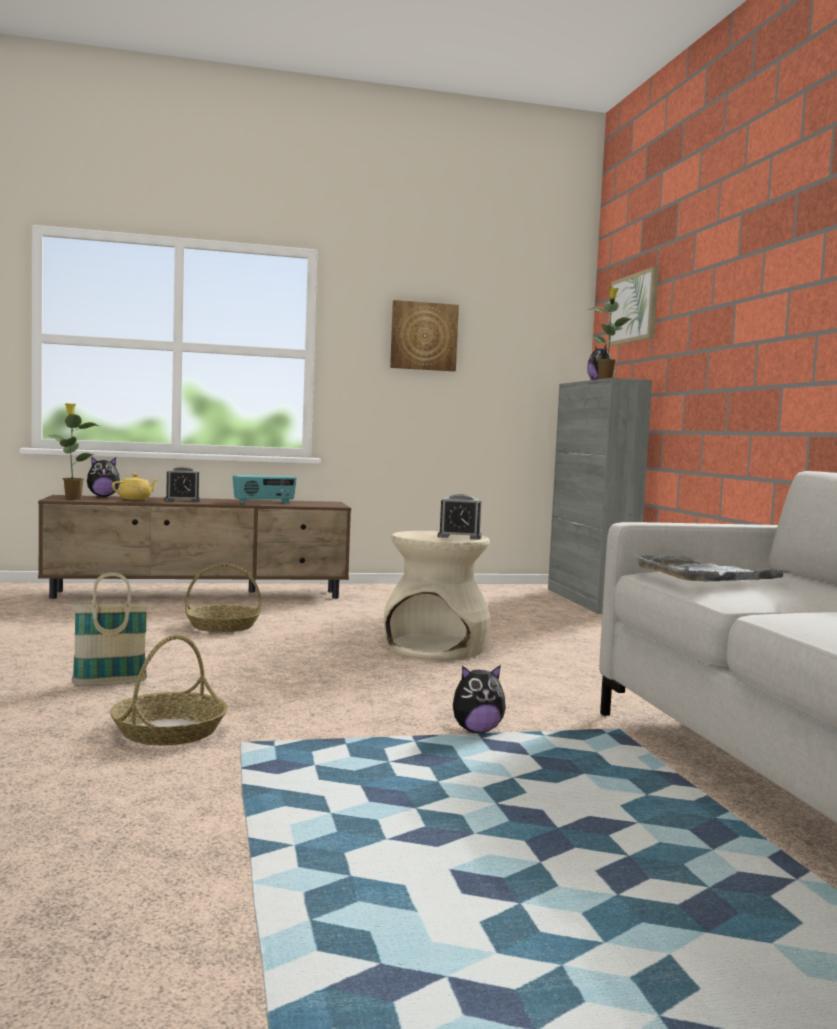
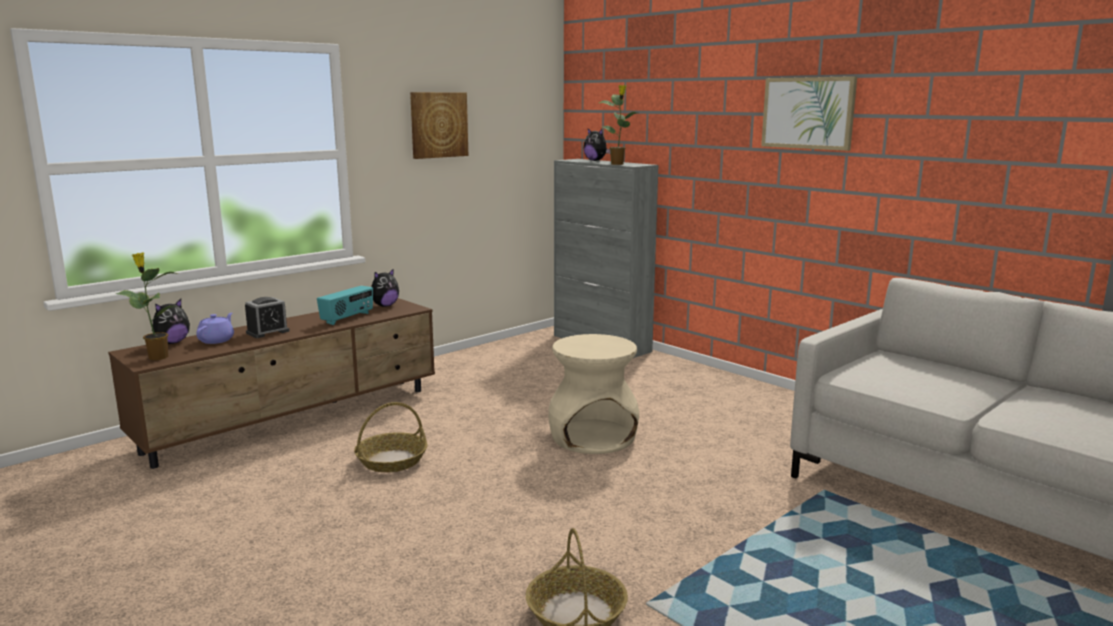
camera: 30 degrees left, 10 degrees up
basket [72,572,149,686] -> none
yellow teapot [112,474,159,500] -> purple teapot [196,313,234,344]
alarm clock [438,494,482,540] -> none
plush toy [453,665,506,733] -> plush toy moved to [371,268,399,307]
picture [608,267,659,346] -> picture moved to [761,76,857,151]
grey tray [635,555,790,582] -> none

